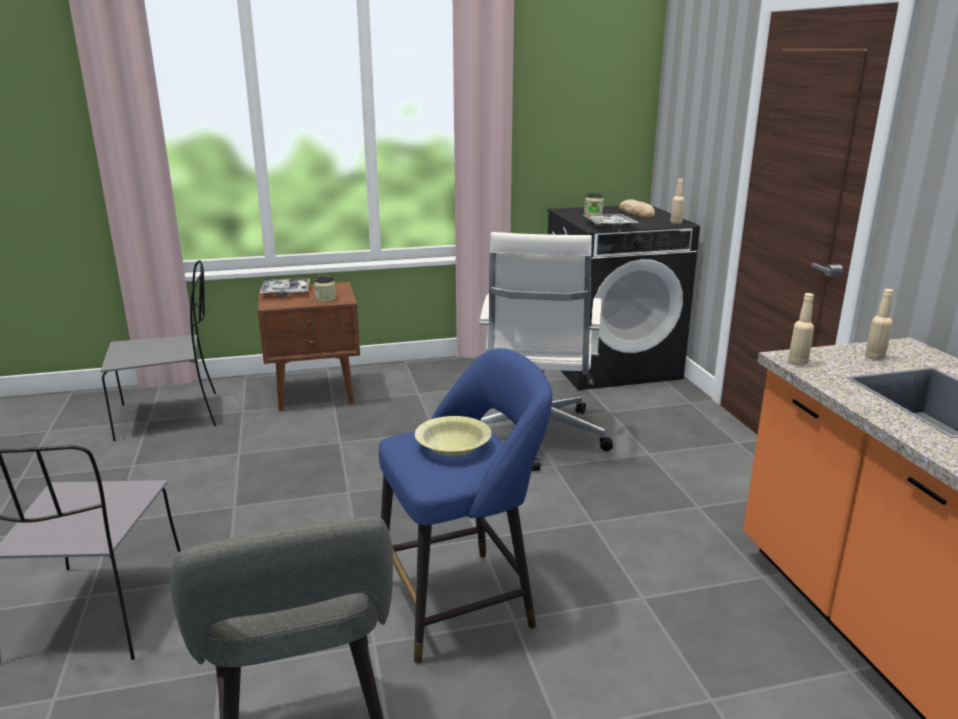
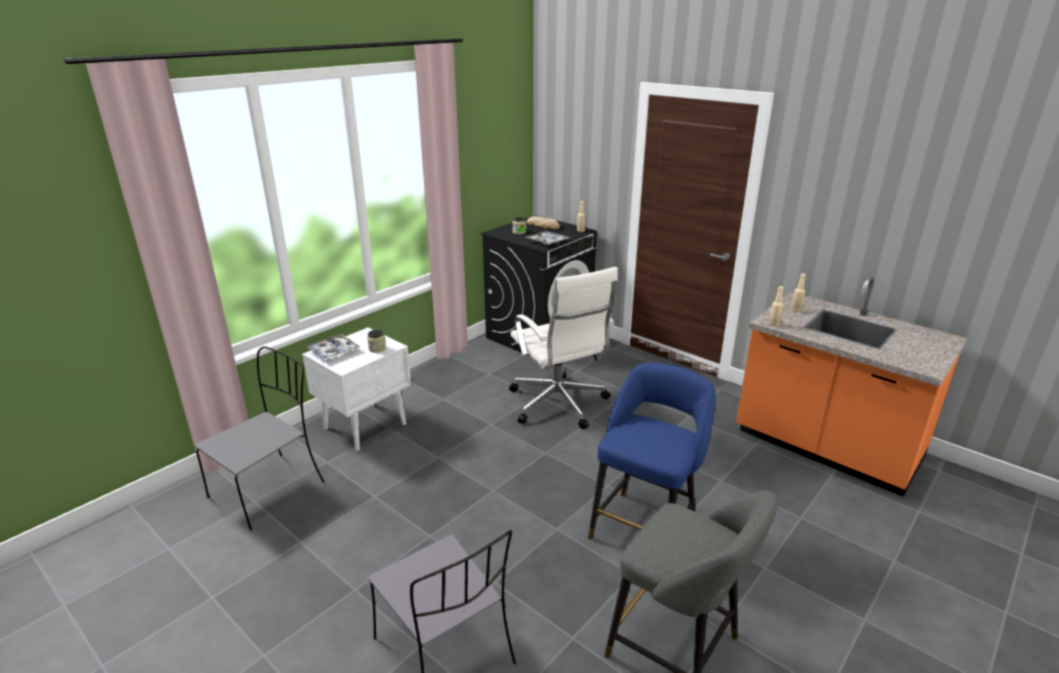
camera: 35 degrees left, 5 degrees up
brown nightstand [258,282,360,411] -> white nightstand [302,328,411,451]
yellow bowl [415,416,492,456] -> none

